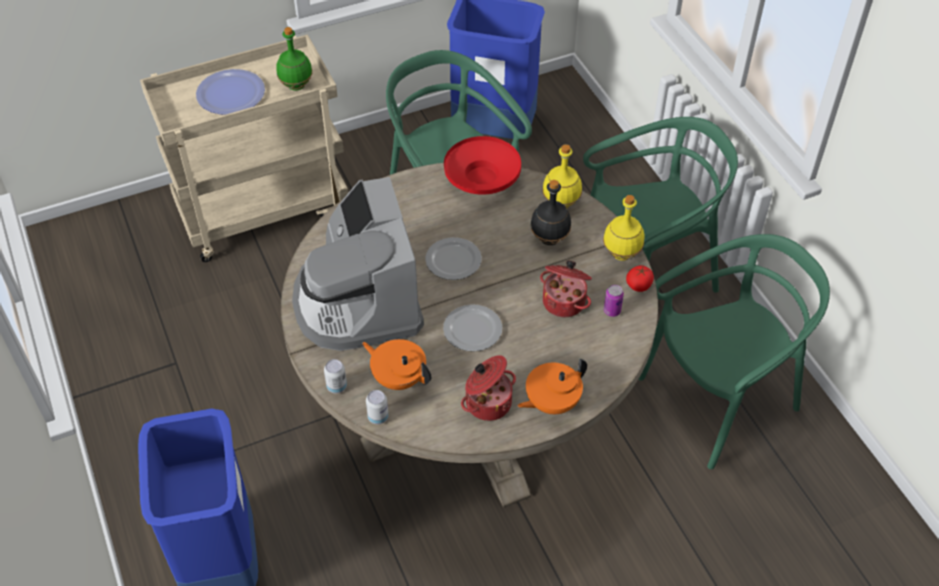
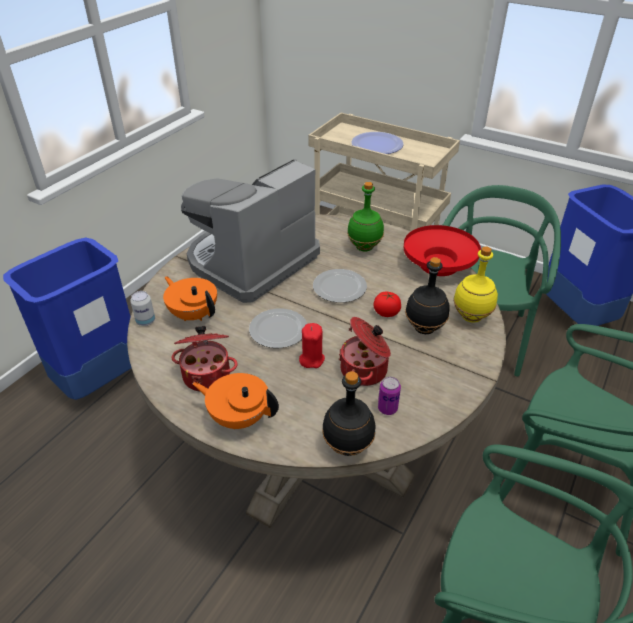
camera: 55 degrees right, 10 degrees down
green bottle [276,27,312,91] -> green bottle moved to [347,182,384,251]
can [324,359,347,394] -> none
orange teapot [362,339,431,390] -> orange teapot turned 45 degrees counterclockwise [163,276,217,321]
yellow bottle [603,195,645,261] -> none
tomato [626,265,654,292] -> tomato moved to [374,292,401,317]
none -> red candle [299,323,325,368]
none -> black bottle [322,371,376,456]

